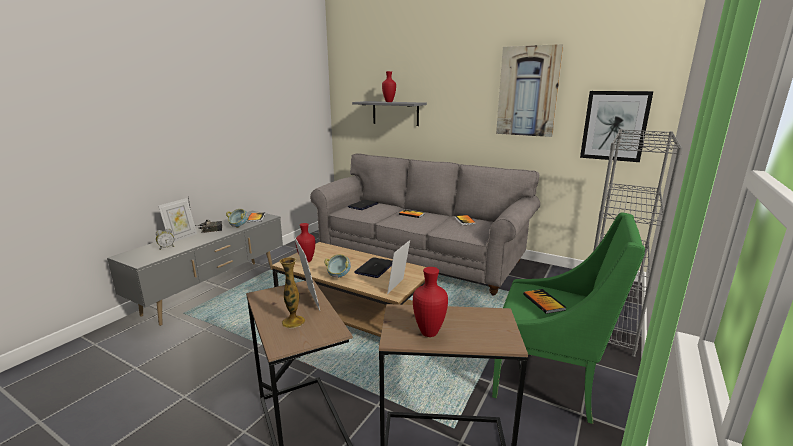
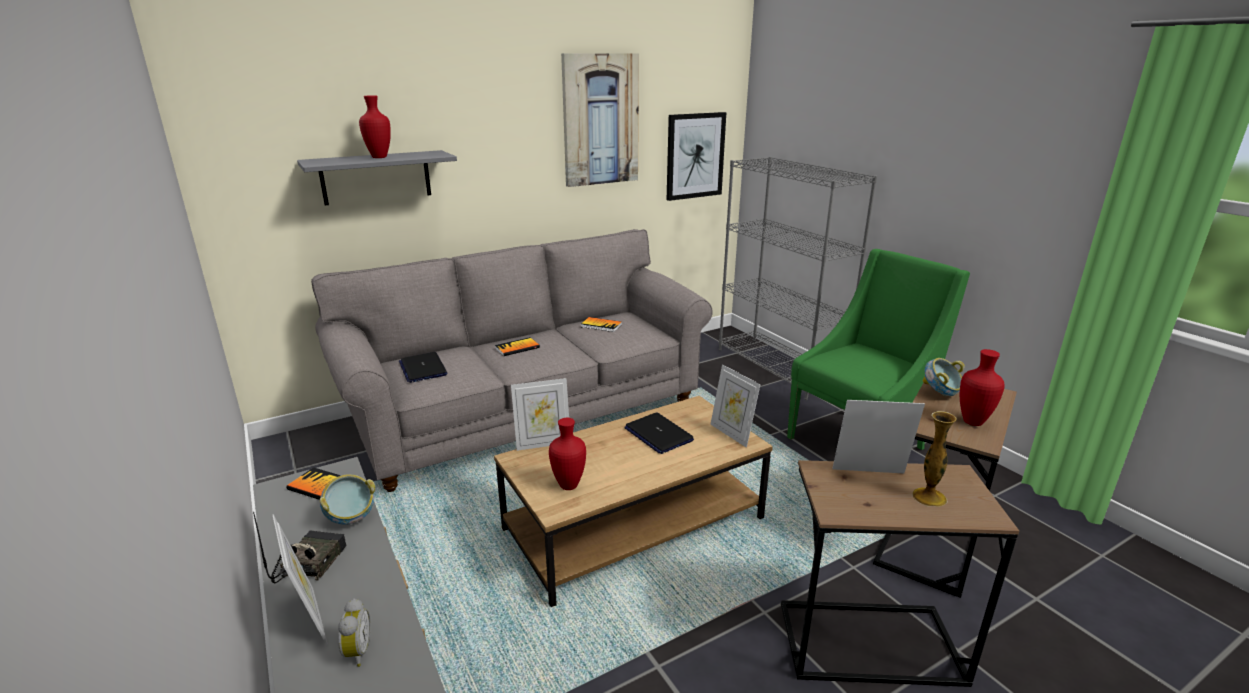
camera: 60 degrees left, 5 degrees up
bowl [324,254,351,278] -> bowl moved to [923,358,965,396]
book [523,289,566,314] -> none
none -> picture frame [511,378,569,451]

